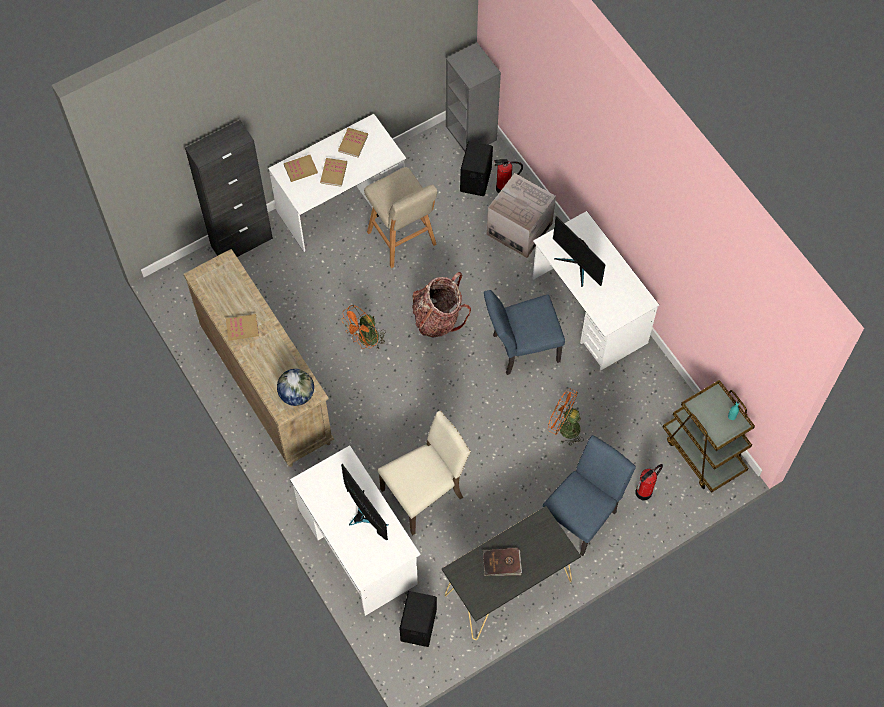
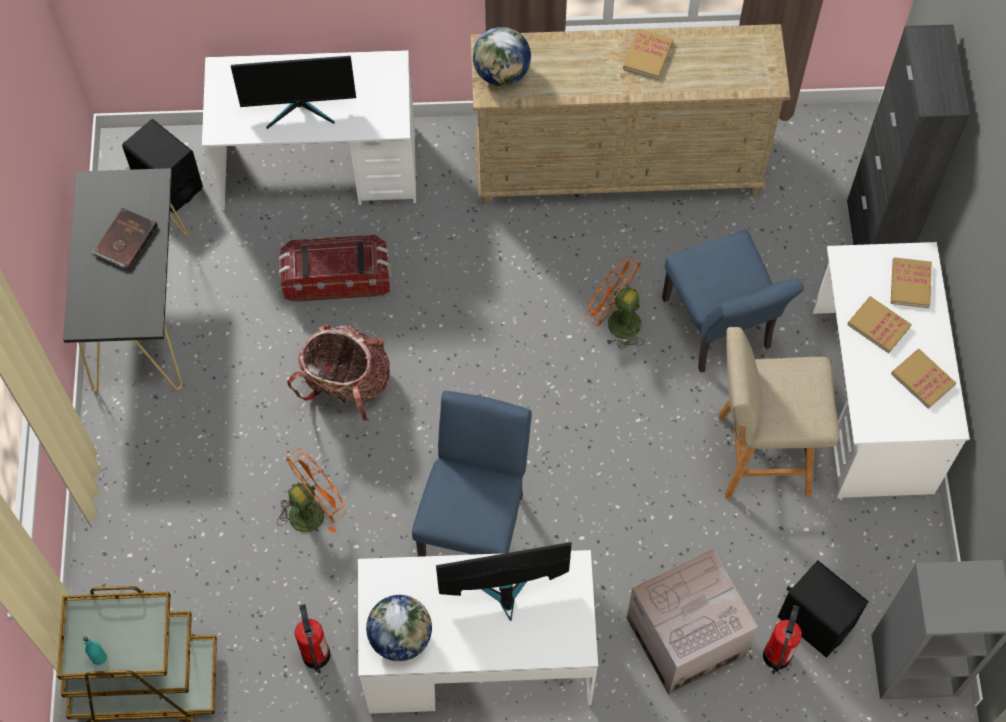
camera: 120 degrees right, 0 degrees up
orange fan [341,305,385,349] -> orange fan turned 45 degrees counterclockwise [585,256,644,349]
beige chair [378,411,471,535] -> storage box [278,235,391,302]
backpack [412,272,471,338] -> backpack moved to [288,324,390,421]
blue chair [542,435,636,556] -> blue chair moved to [662,229,804,373]
fire extinguisher [635,464,663,500] -> fire extinguisher moved to [295,604,330,673]
none -> globe [366,595,432,661]

